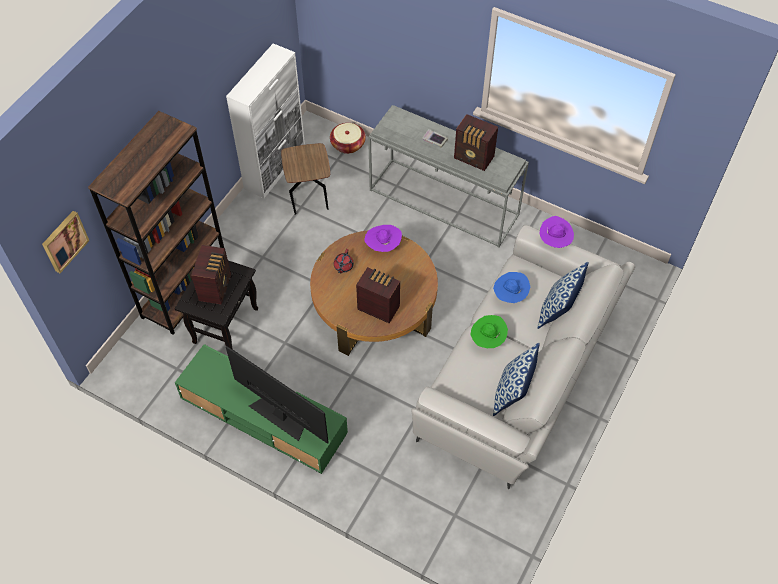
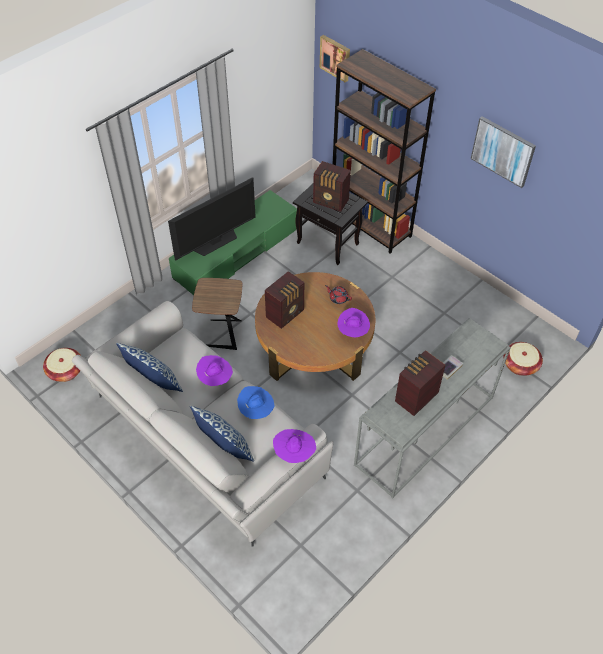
camera: 105 degrees right, 5 degrees down
white cabinet [226,43,305,198] -> none
brown side table [281,143,330,215] -> brown side table moved to [192,278,243,350]
green hat [470,315,508,348] -> purple hat [196,355,233,386]
none -> basket [43,348,81,382]
none -> picture [471,116,536,188]

